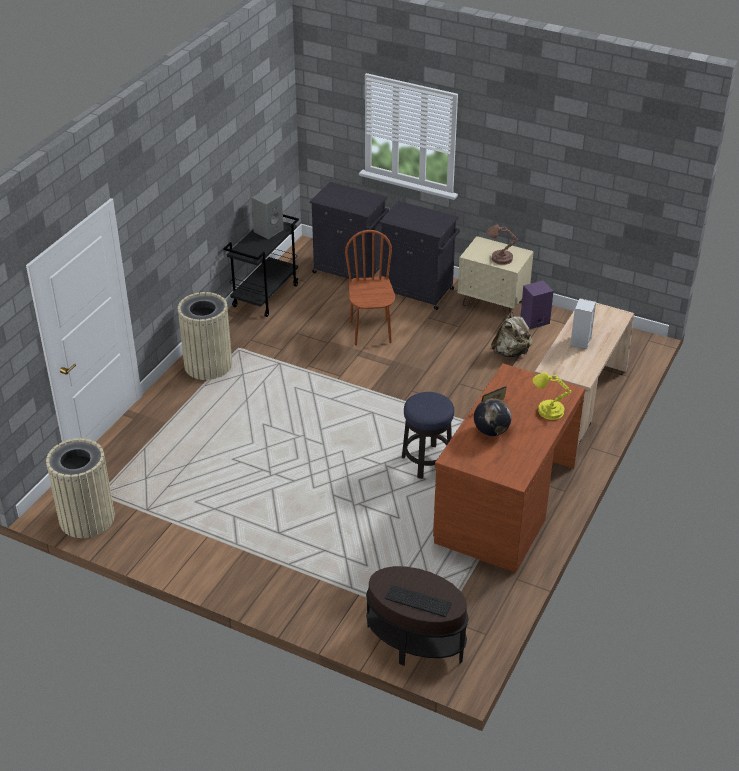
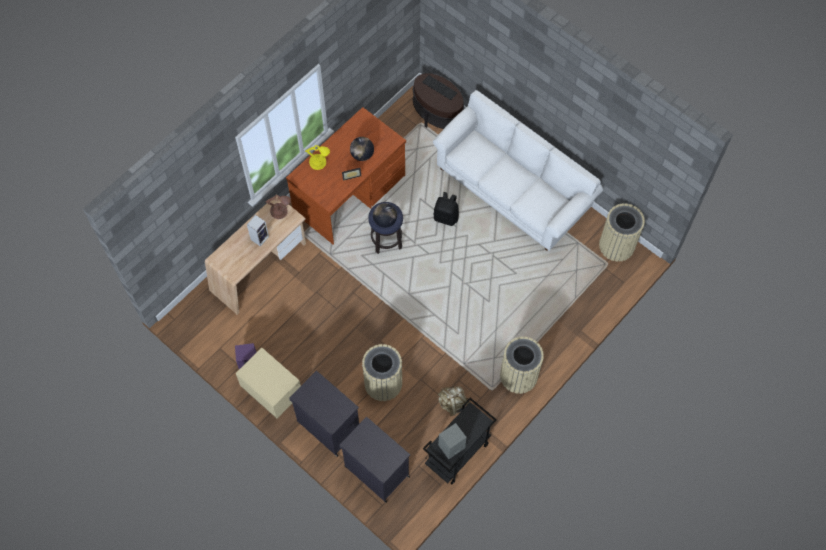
camera: 165 degrees left, 25 degrees up
brown chair [345,230,395,346] -> beige trash can [362,344,402,401]
brown table lamp [486,224,518,265] -> brown table lamp moved to [266,195,291,219]
beige backpack [491,312,533,357] -> beige backpack moved to [438,386,469,416]
none -> globe [373,203,397,228]
none -> white sofa [433,90,603,251]
none -> black backpack [434,192,459,226]

